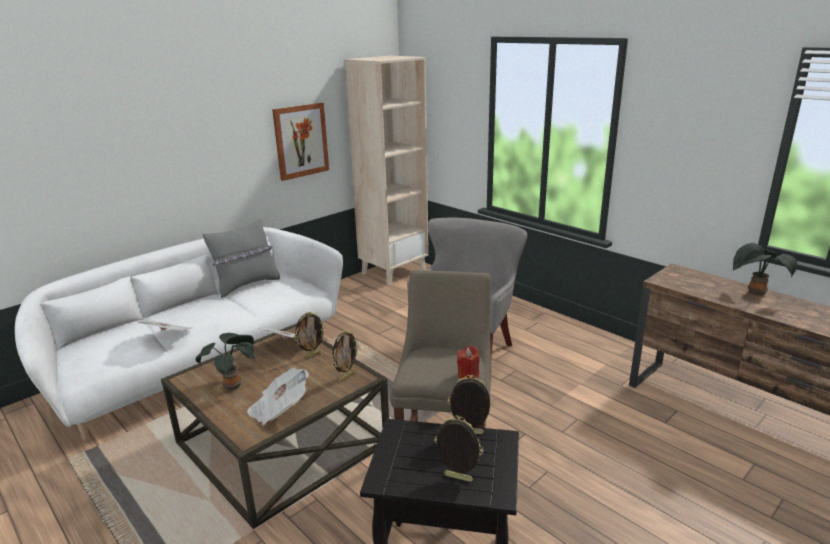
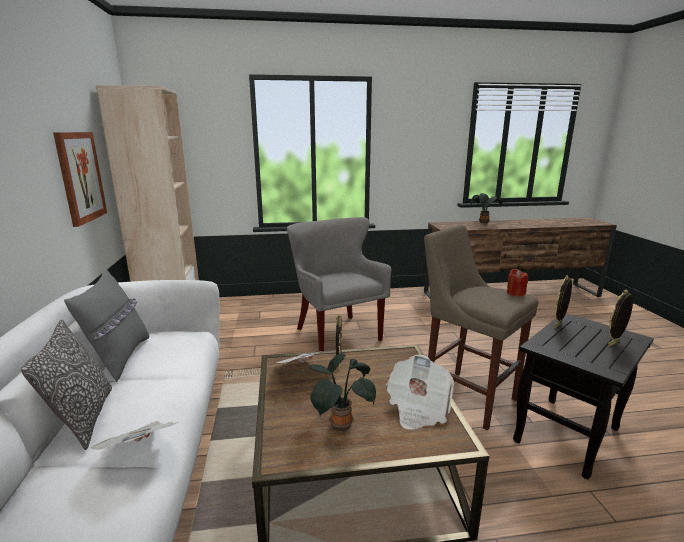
camera: 55 degrees left, 5 degrees down
picture frame [332,330,359,382] -> none
none -> pillow [21,320,112,450]

